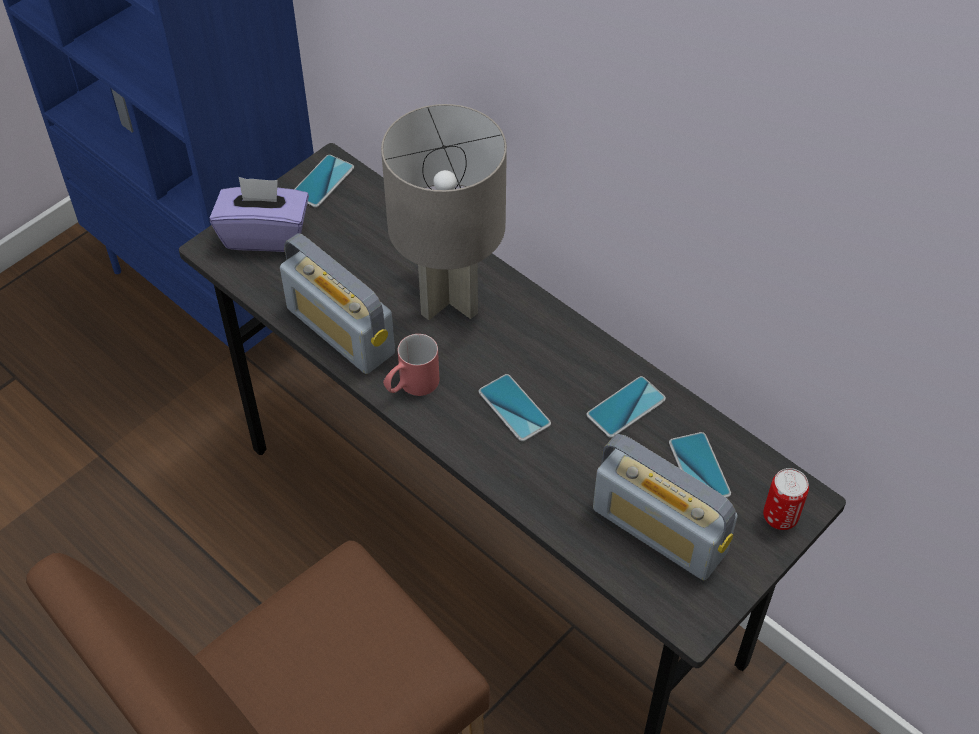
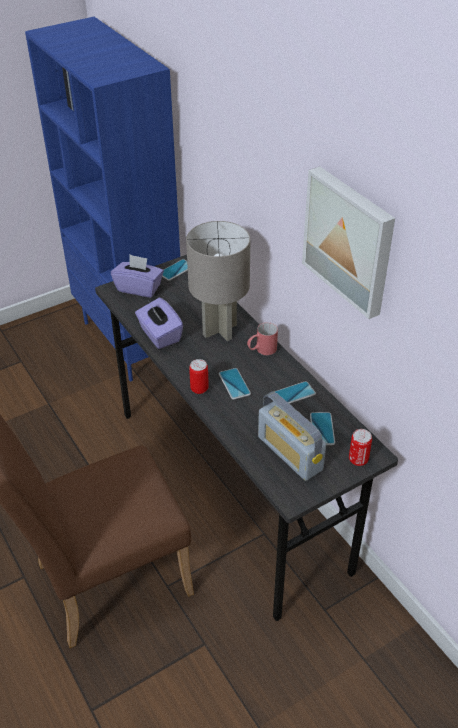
camera: 15 degrees right, 10 degrees down
radio [280,233,395,374] -> purple tissue box [135,298,183,349]
red mug [383,334,439,396] -> red mug moved to [247,322,278,355]
none -> can [189,359,209,394]
none -> picture [302,167,395,319]

